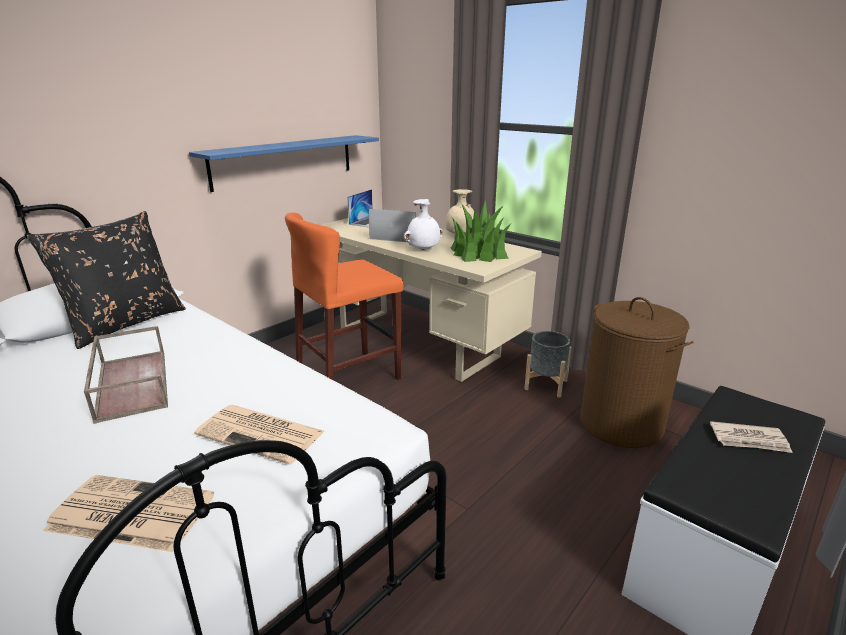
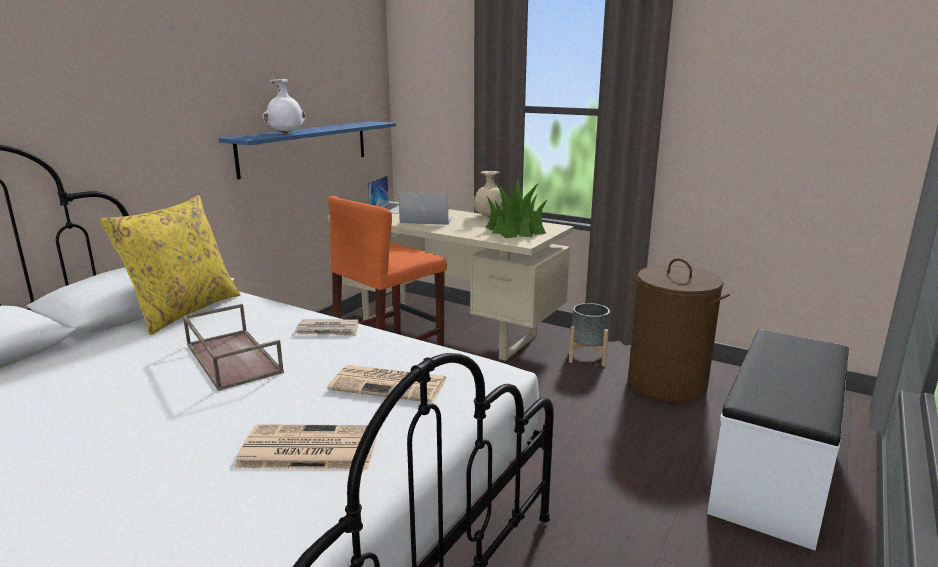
camera: 10 degrees left, 5 degrees down
black pillow [27,211,186,349] -> yellow pillow [99,195,240,335]
white vase [404,199,442,250] -> white vase moved to [262,79,306,134]
newspaper [710,421,792,453] -> newspaper moved to [295,319,359,336]

